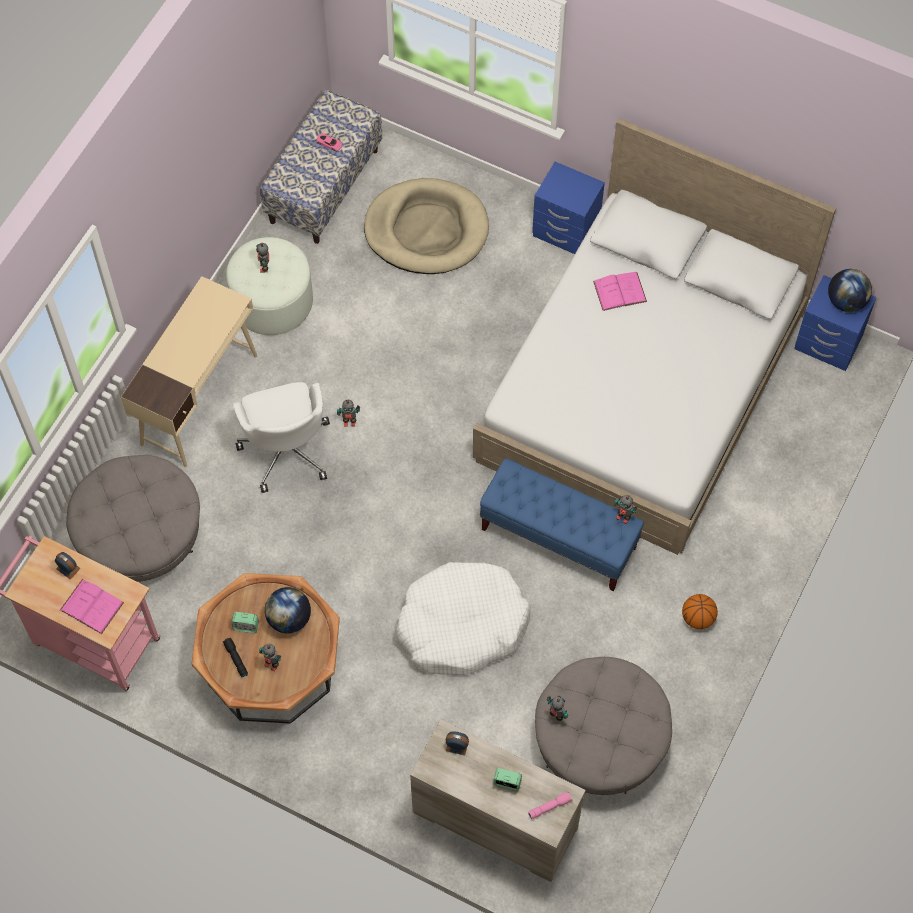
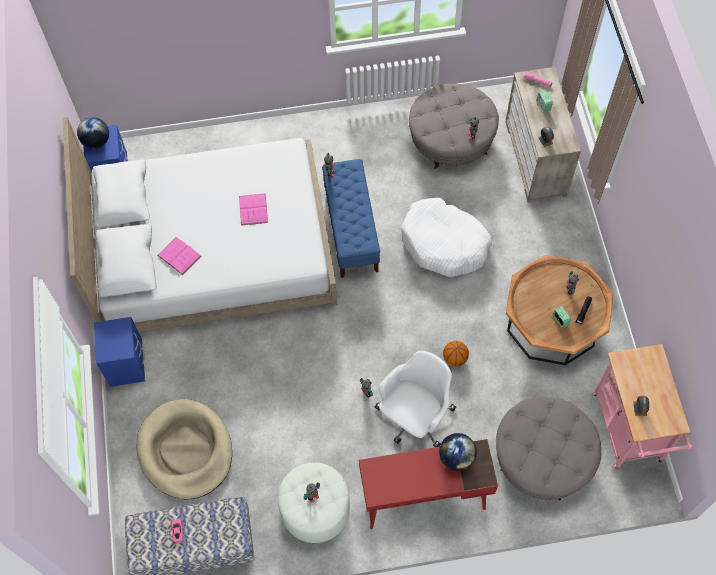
camera: 125 degrees left, 0 degrees up
pink book [60,579,124,634] -> pink book moved to [239,193,268,226]
beige desk [121,276,257,467] -> red desk [359,439,498,529]
globe [265,587,311,633] -> globe moved to [439,433,477,471]
basketball [682,594,718,629] -> basketball moved to [443,341,469,366]

